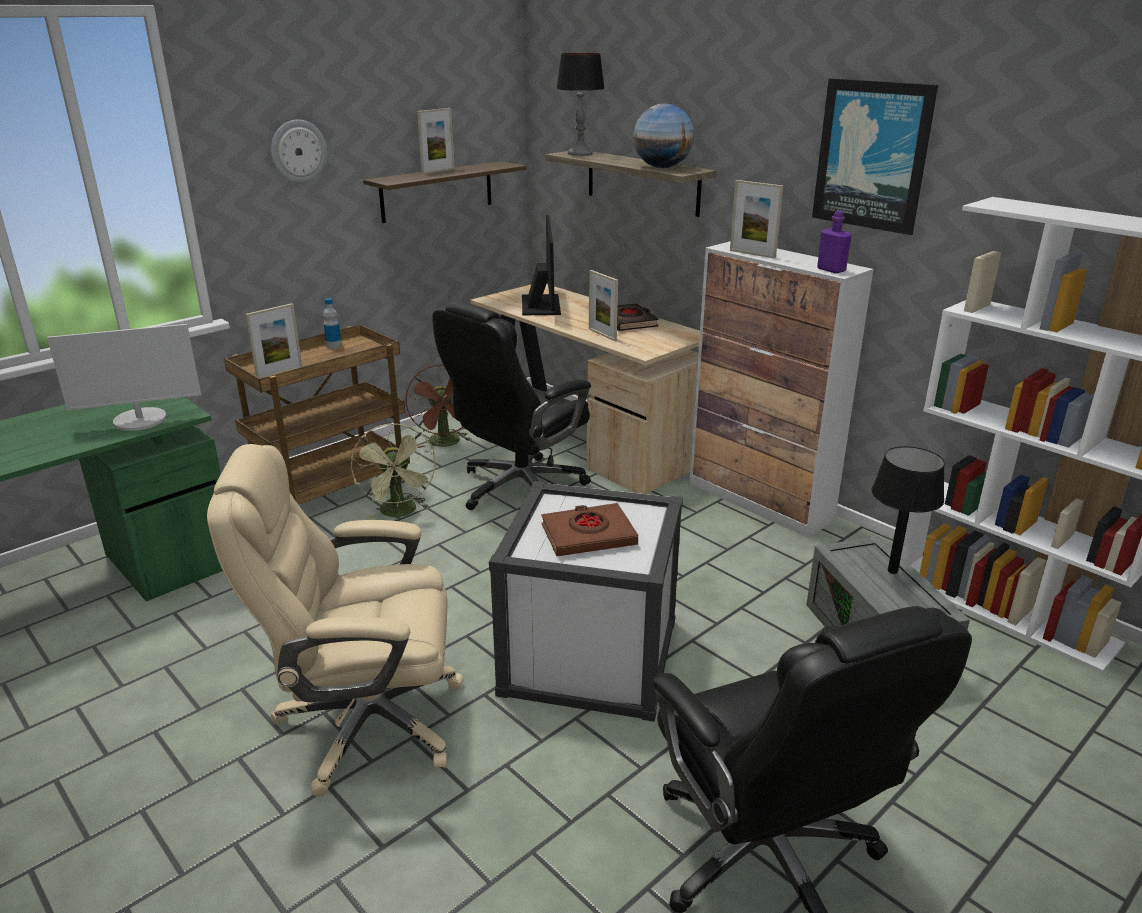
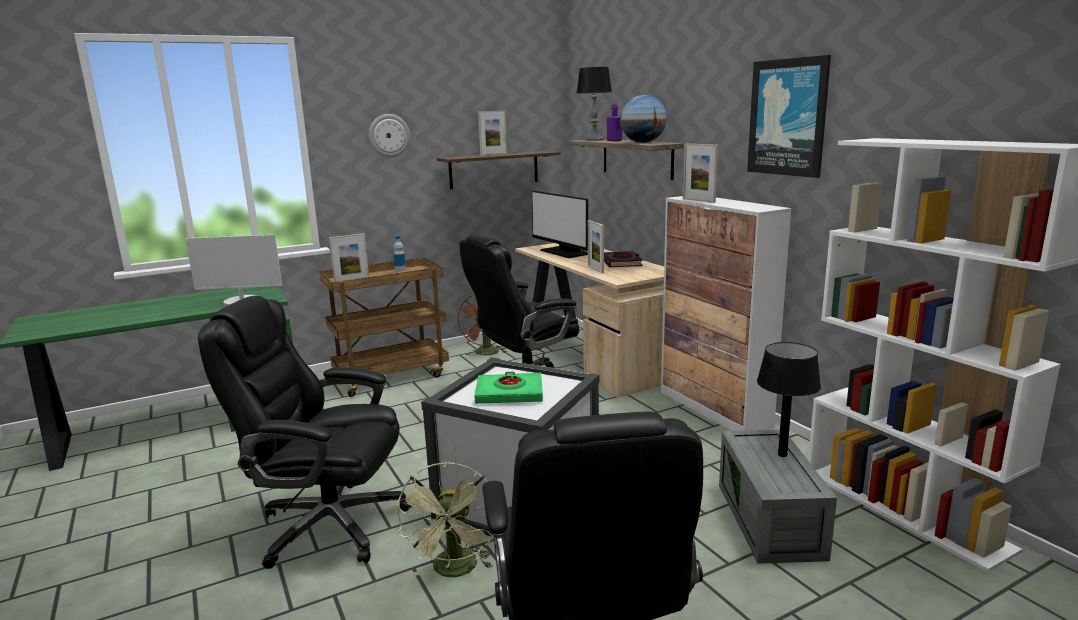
camera: 15 degrees right, 10 degrees down
beige office chair [207,444,464,797] -> black office chair [198,295,412,569]
green fan [351,423,436,519] -> green fan moved to [396,462,493,577]
monitor [522,215,561,316] -> monitor turned 135 degrees clockwise [532,191,588,258]
brown book [541,503,638,556] -> green book [474,372,543,404]
purple bottle [817,211,852,273] -> purple bottle moved to [607,104,623,141]

